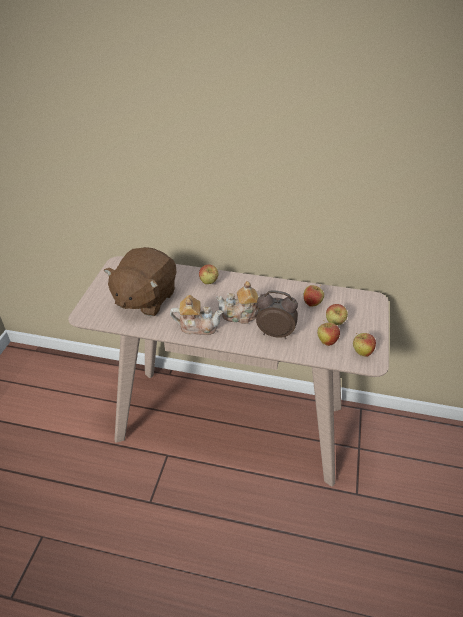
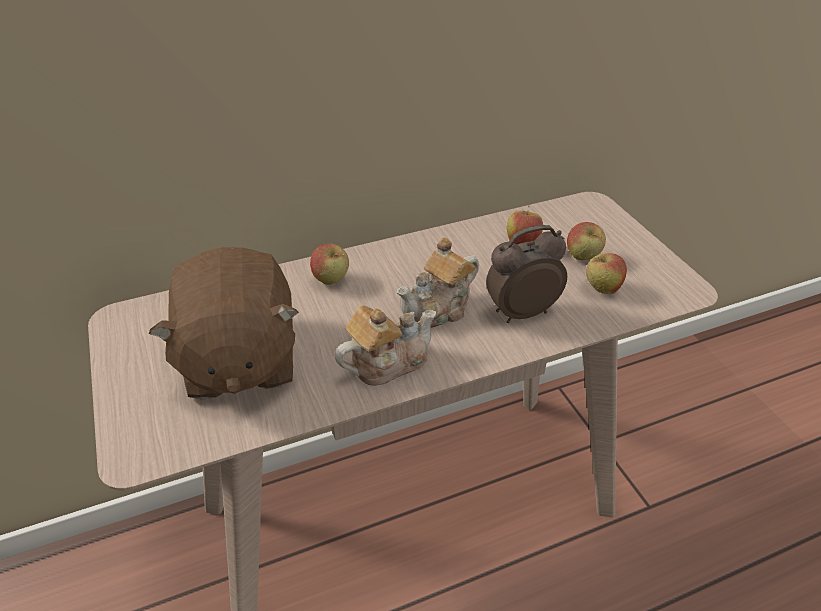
camera: 35 degrees left, 0 degrees up
apple [353,333,376,357] -> none

